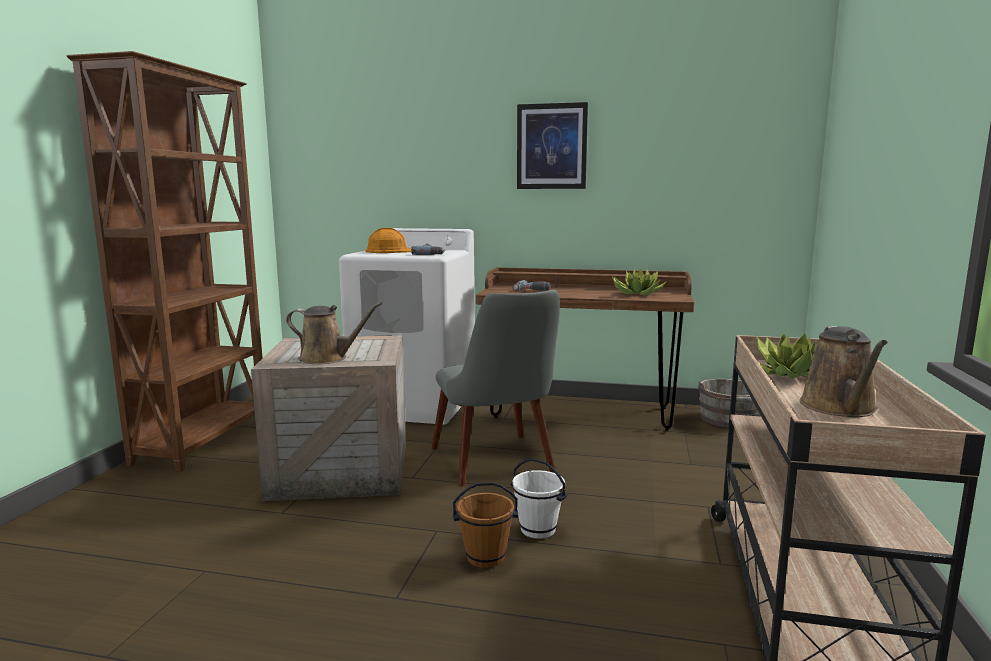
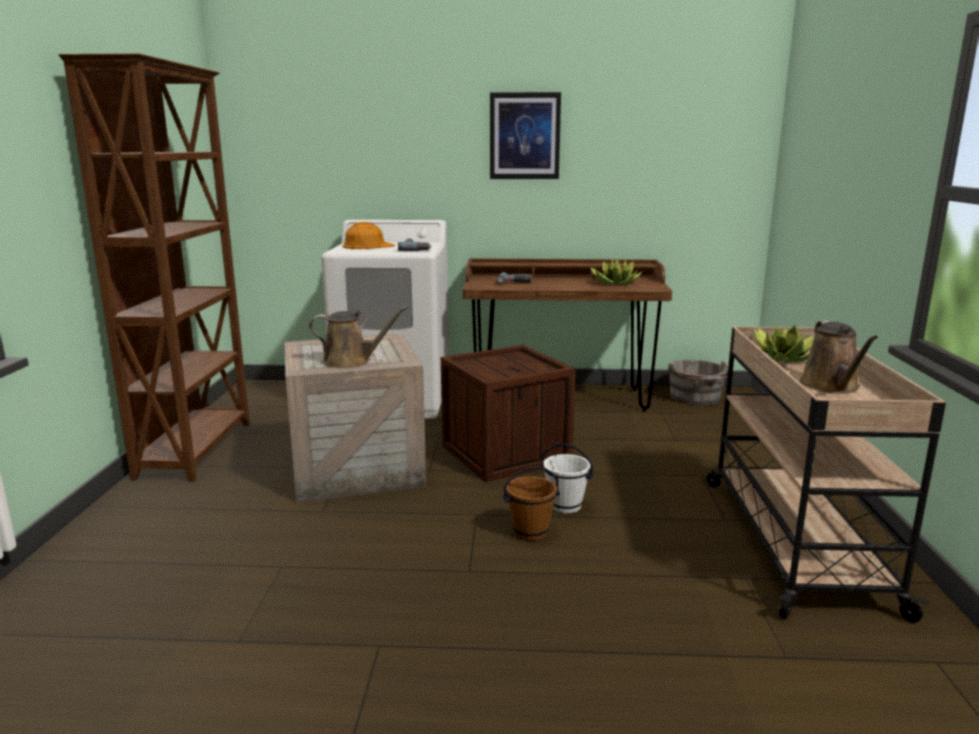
camera: 10 degrees left, 5 degrees up
grey chair [431,290,560,487] -> crate [441,345,576,482]

